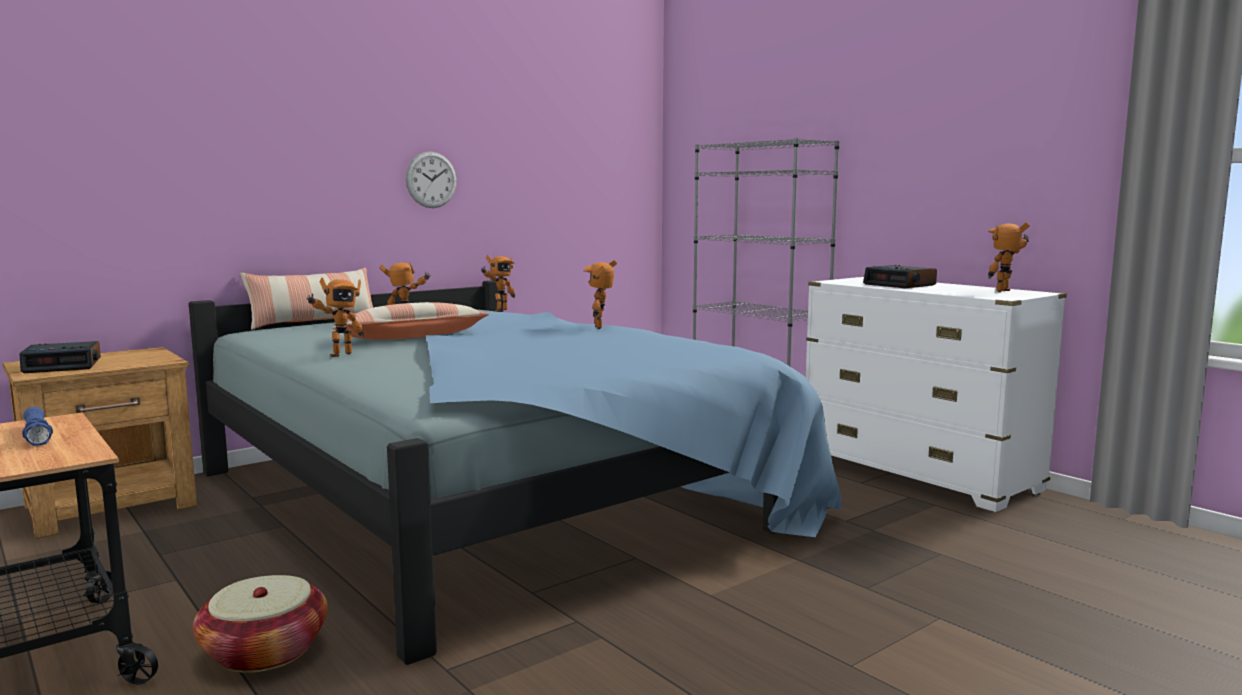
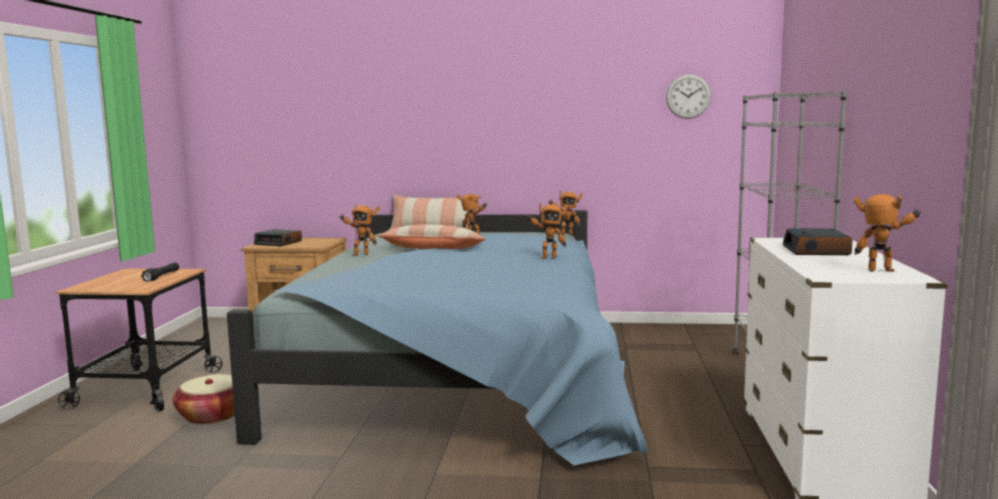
camera: 45 degrees right, 0 degrees up
blue flashlight [22,407,53,446] -> black flashlight [141,262,179,281]
wall clock [405,152,457,208] -> wall clock moved to [666,74,711,119]
toy robot [584,260,617,329] -> toy robot turned 150 degrees counterclockwise [527,203,568,259]

